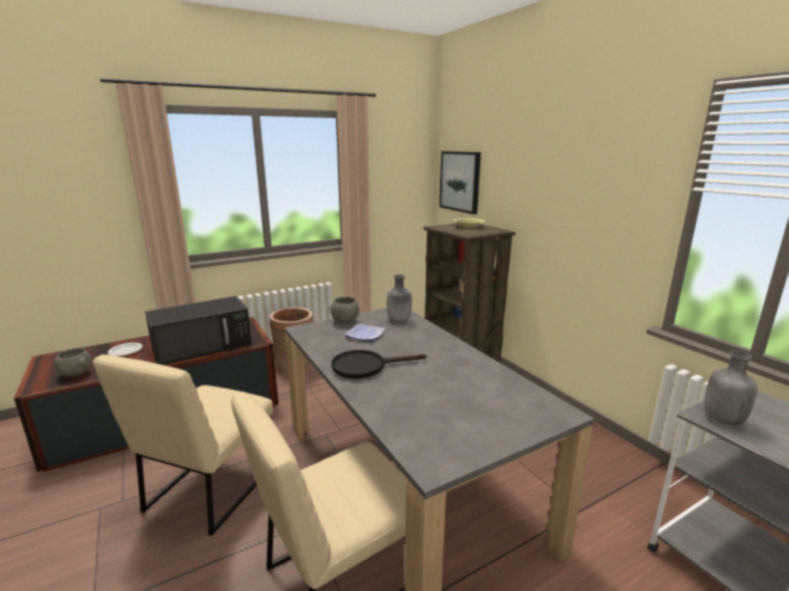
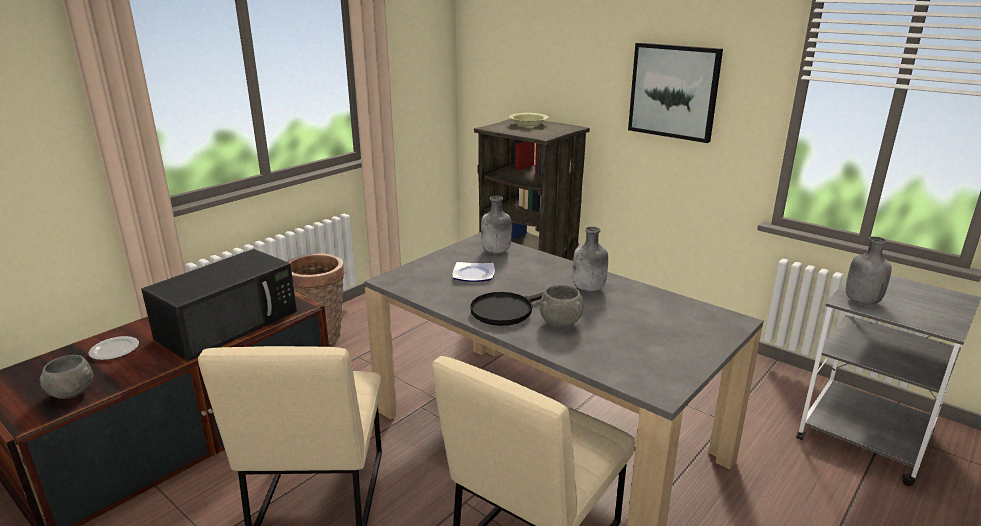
camera: 20 degrees left, 5 degrees up
grey bowl [330,297,359,323] -> grey bowl moved to [539,285,584,327]
picture [439,151,481,214] -> picture moved to [628,43,723,143]
none -> grey bottle [573,226,608,292]

